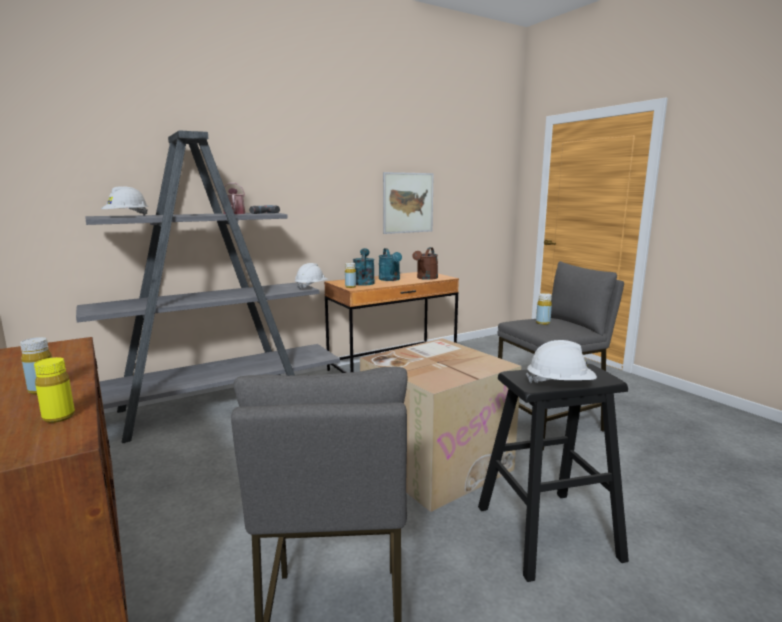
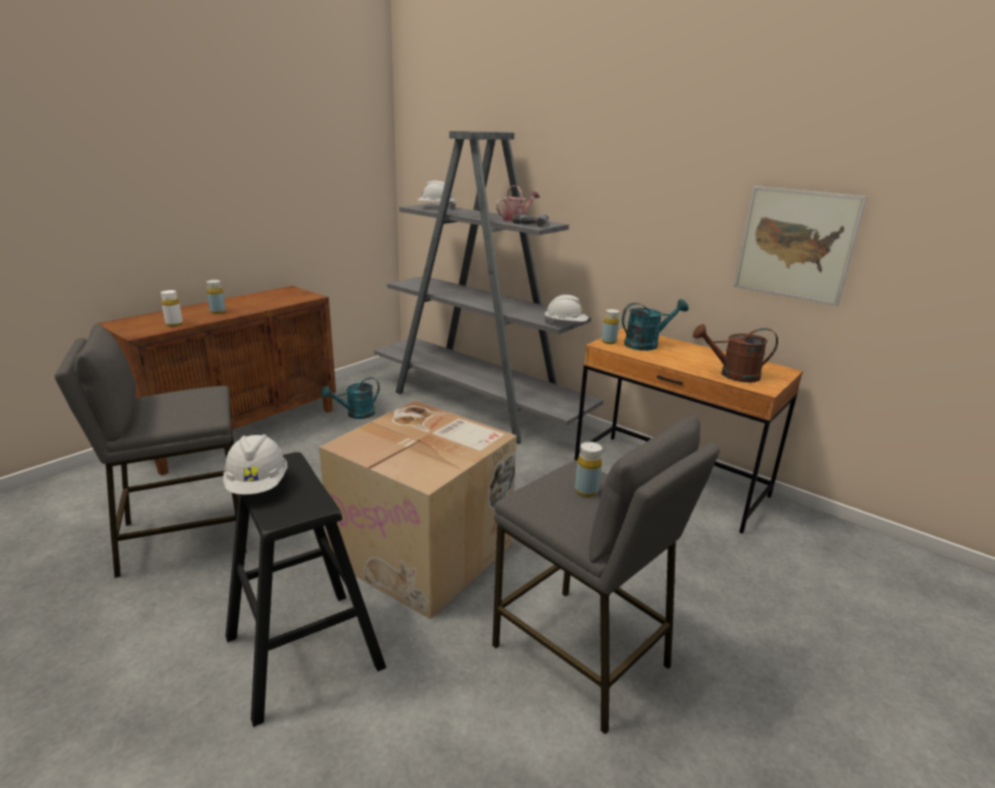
camera: 70 degrees right, 10 degrees up
yellow bottle [34,357,75,423] -> white bottle [161,290,183,327]
turquoise watering can [379,248,402,281] -> turquoise watering can moved to [321,377,380,419]

